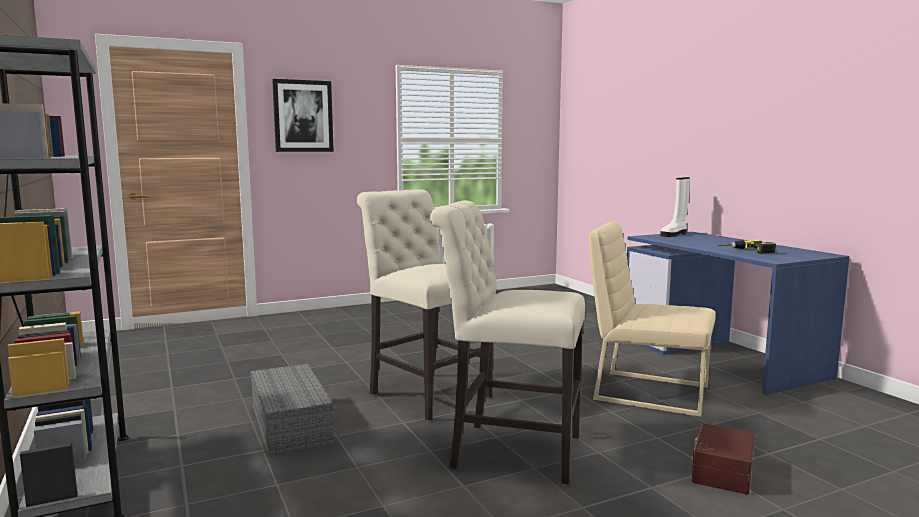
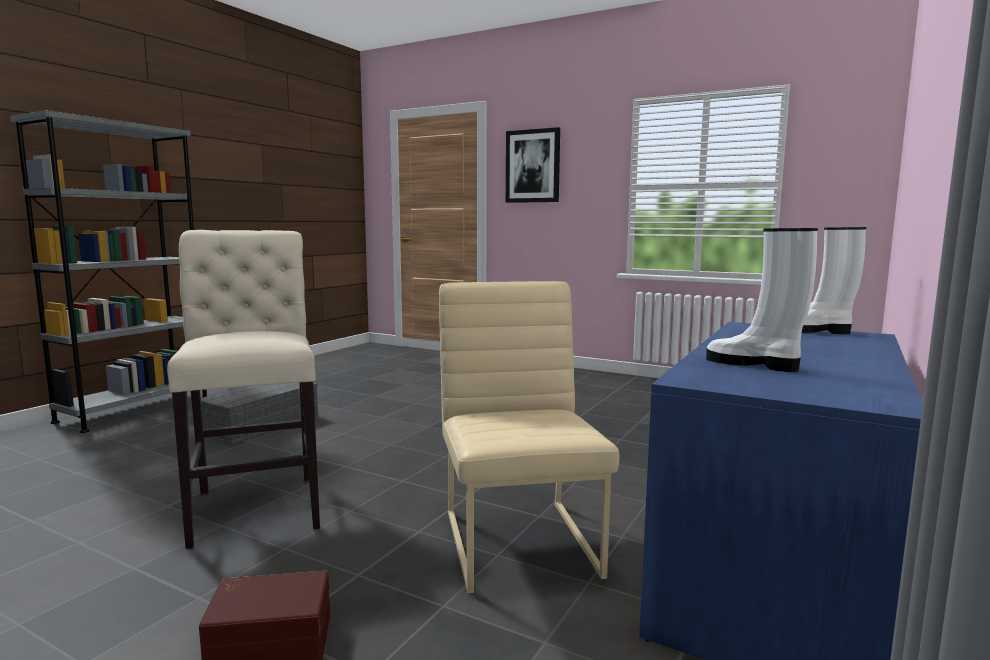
camera: 55 degrees right, 0 degrees up
beige stool [357,189,493,421] -> none
power drill [718,240,776,254] -> white boot [706,228,818,372]

